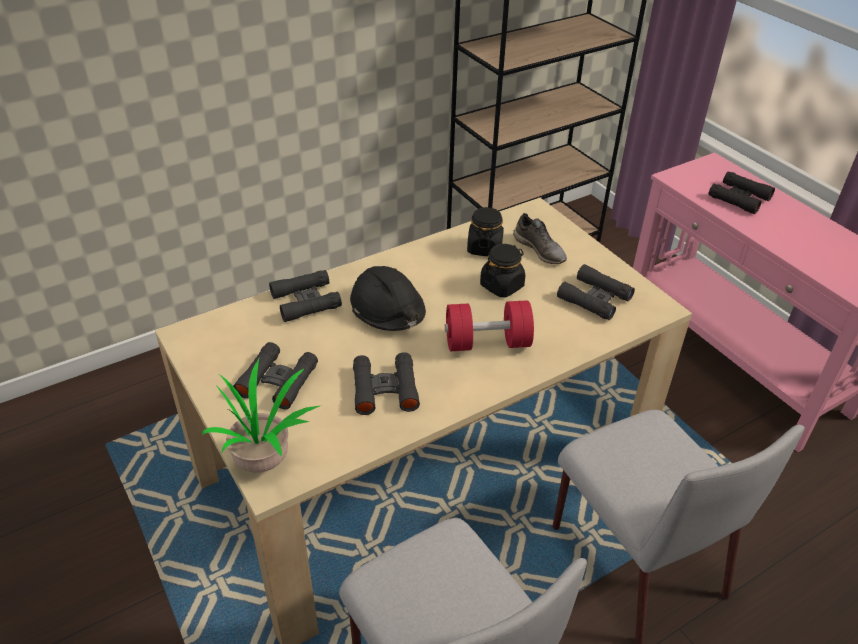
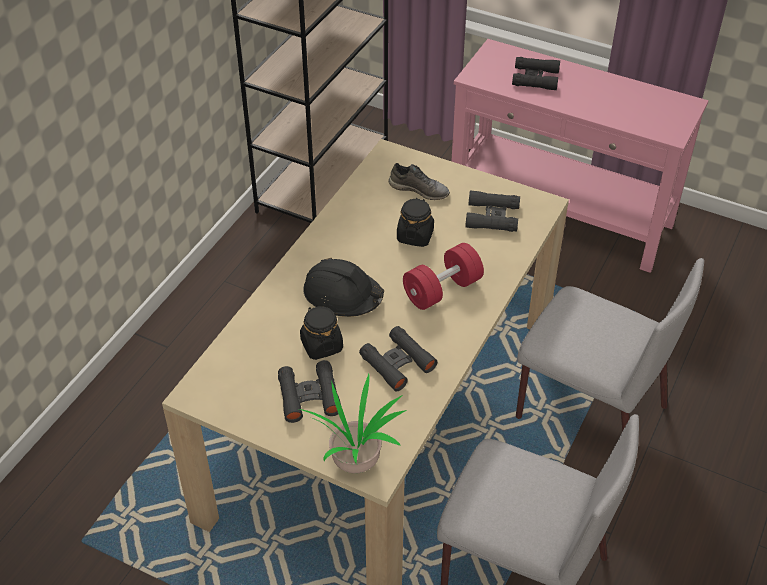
camera: 30 degrees left, 5 degrees up
black binoculars [269,270,342,322] -> none
black jar [467,207,504,256] -> black jar moved to [300,305,343,360]

